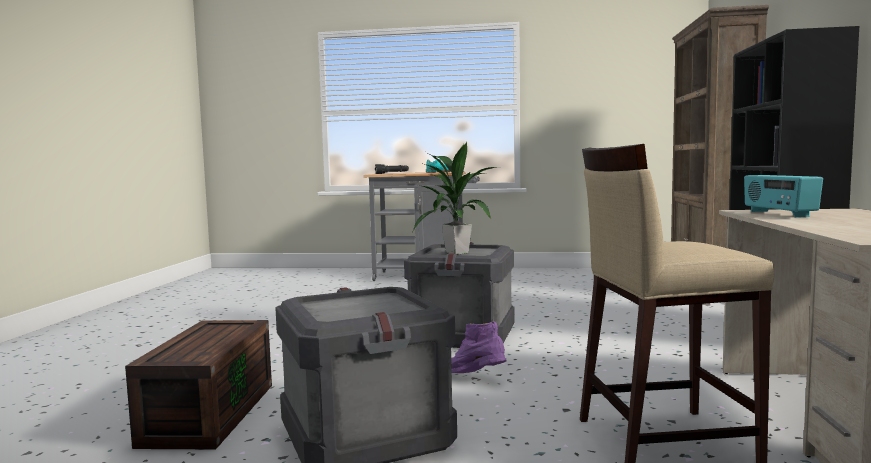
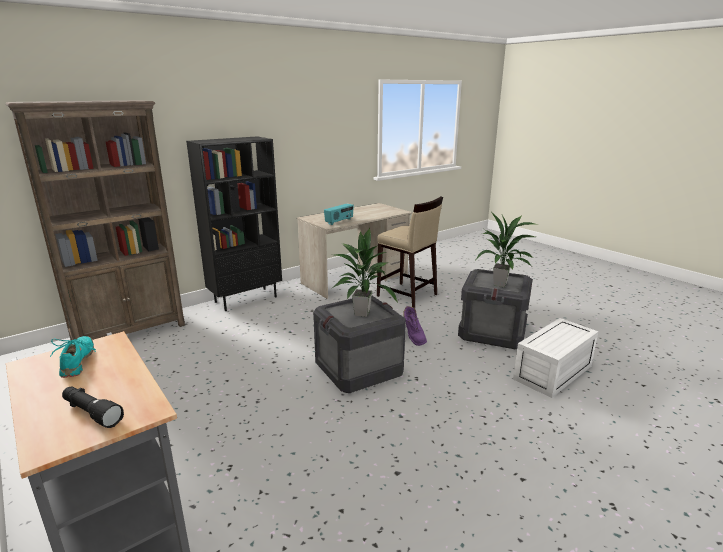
camera: 135 degrees left, 15 degrees up
brown storage box [125,320,272,449] -> white storage box [513,318,599,398]
none -> potted plant [476,213,537,287]

